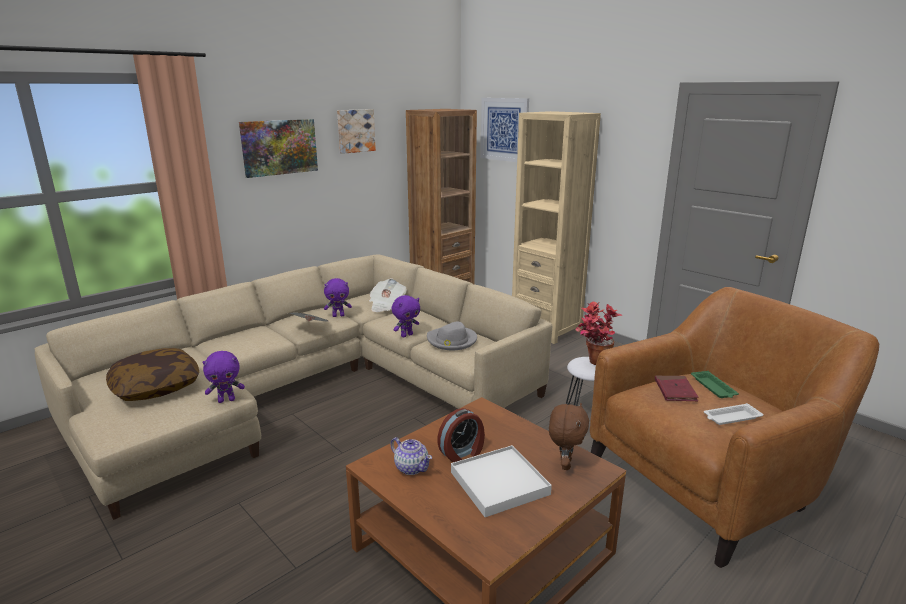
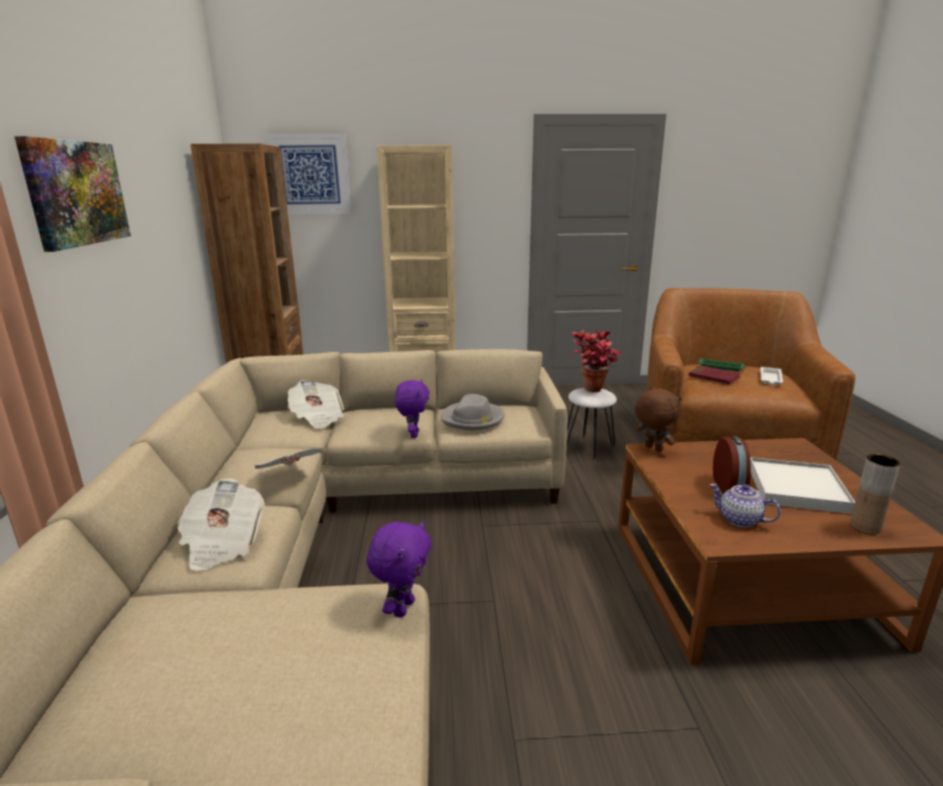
camera: 50 degrees left, 0 degrees up
pillow [106,348,199,401] -> none
purple plush toy [324,278,352,317] -> none
picture [337,109,376,154] -> none
teapot [391,437,432,475] -> teapot turned 135 degrees counterclockwise [709,483,781,527]
brown plush toy [549,403,589,470] -> brown plush toy moved to [635,387,681,452]
none -> newspaper [177,478,265,571]
none -> brown vase [850,454,900,534]

